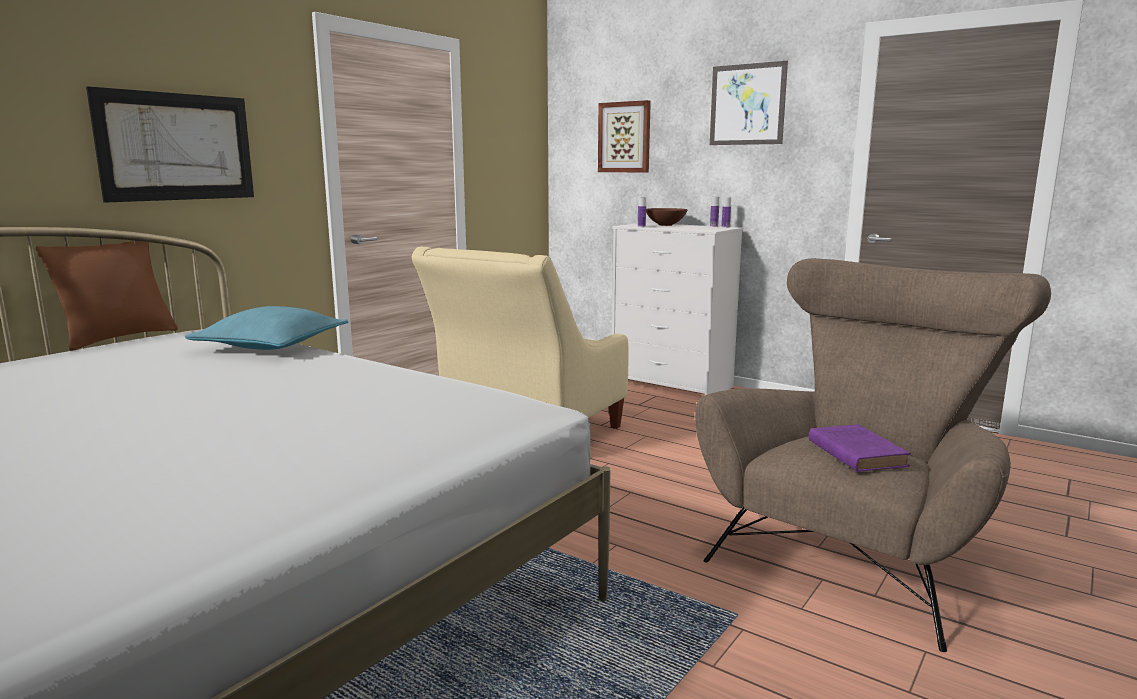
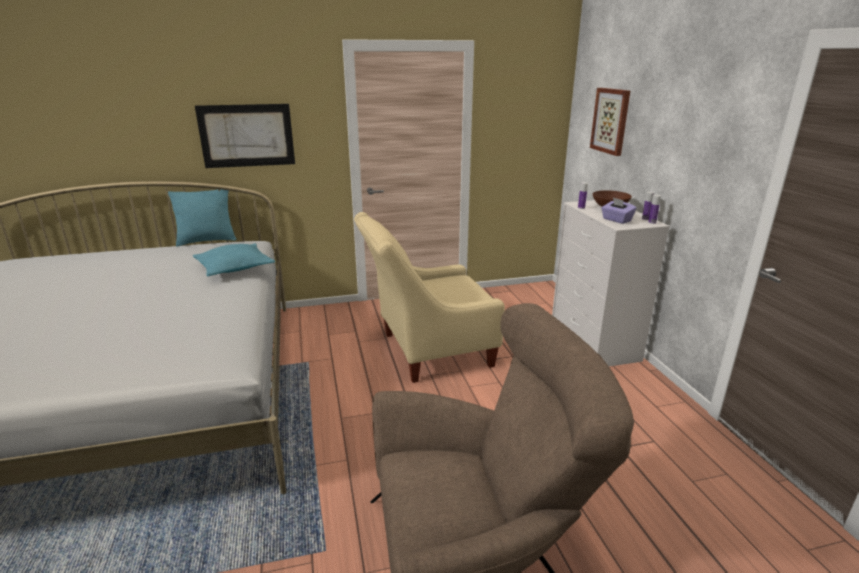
camera: 40 degrees right, 10 degrees up
brown pillow [36,241,178,351] -> turquoise pillow [168,189,236,246]
picture [710,61,788,145] -> none
purple book [809,424,911,472] -> none
none -> purple tissue box [601,197,637,224]

